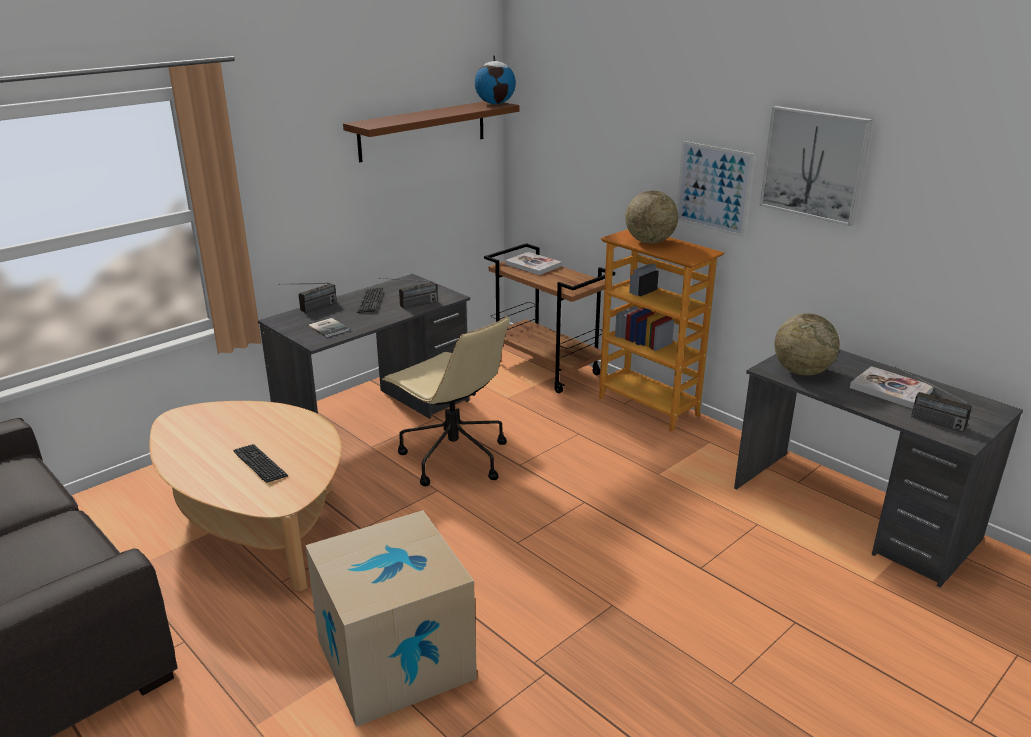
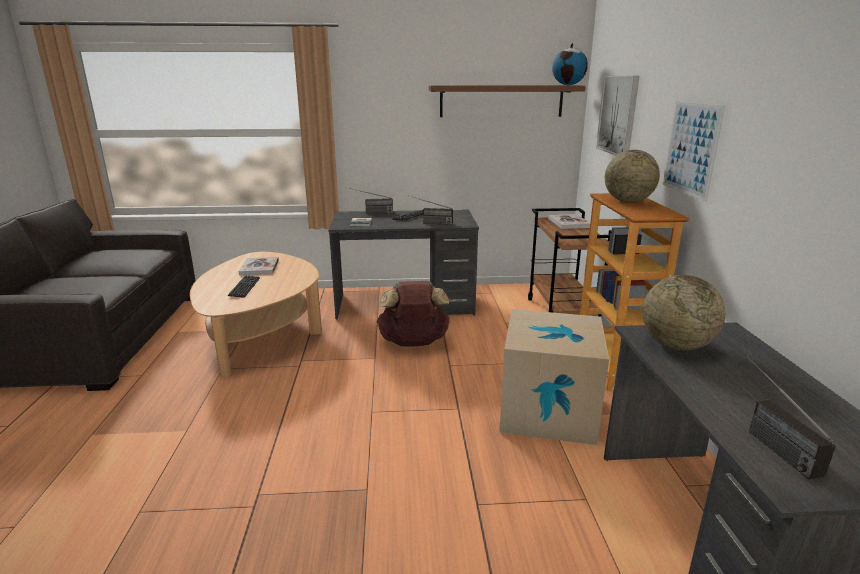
camera: 40 degrees right, 5 degrees down
cardboard box [305,510,477,727] -> cardboard box moved to [500,309,609,445]
beige office chair [382,316,509,486] -> brown backpack [376,281,450,346]
picture [760,106,873,226] -> picture moved to [596,76,639,155]
book [850,366,933,409] -> book moved to [239,257,279,276]

